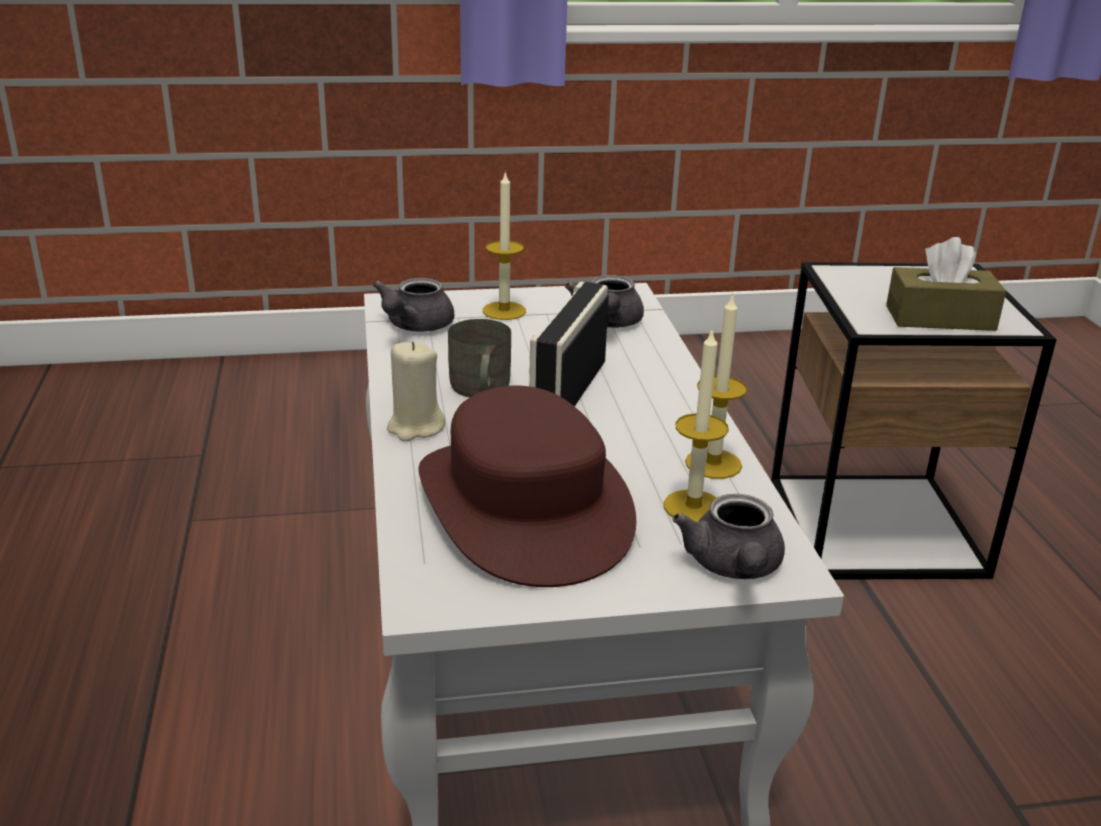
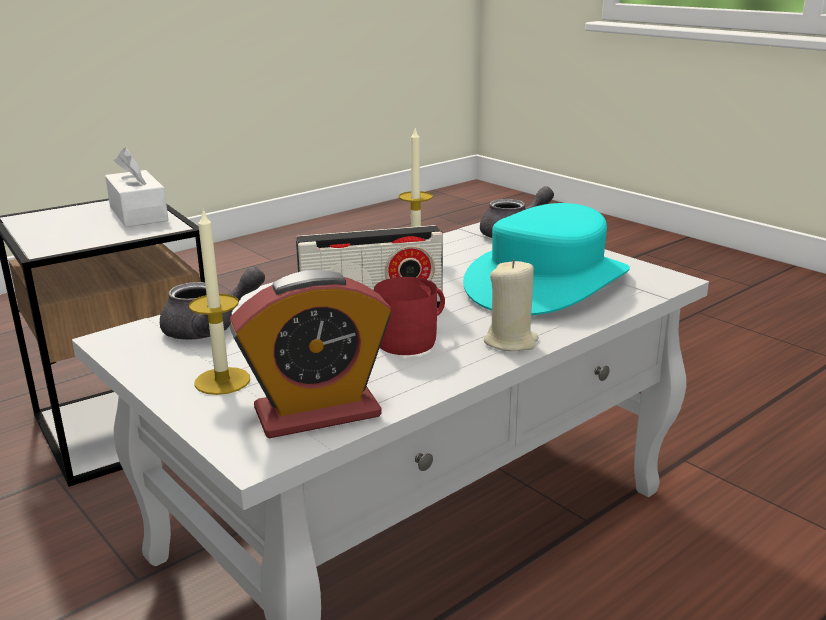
camera: 120 degrees left, 5 degrees down
grey teapot [373,278,454,332] -> alarm clock [229,270,392,438]
brown hat [419,386,636,587] -> turquoise hat [463,203,630,315]
grey mug [448,319,511,397] -> red mug [374,277,445,355]
candle [664,328,729,522] -> none
brown tissue box [886,237,1006,331] -> white tissue box [105,148,168,227]

